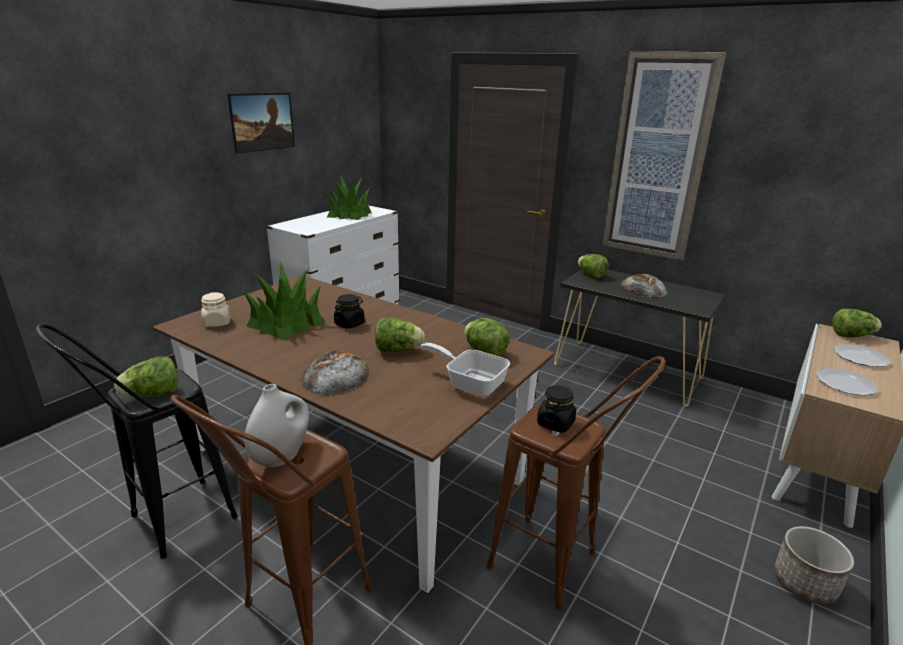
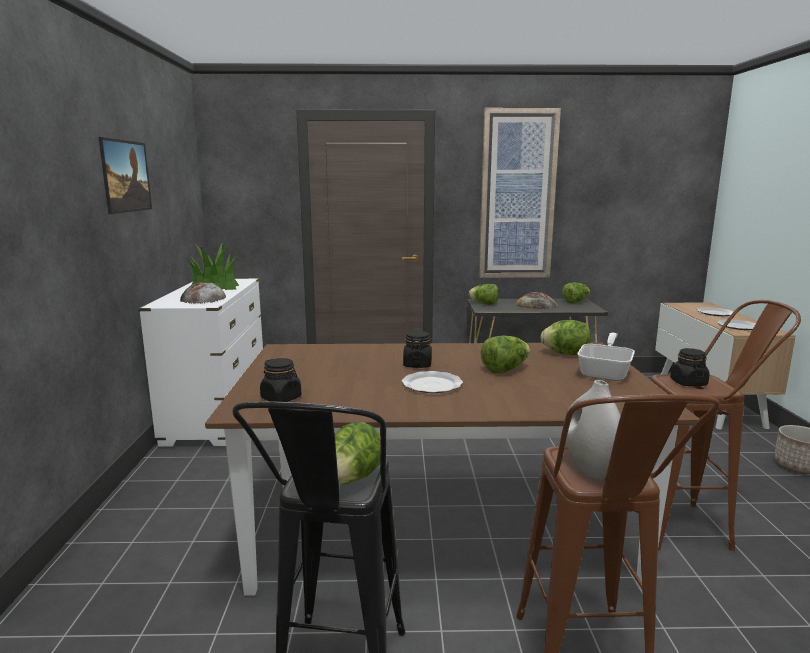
camera: 35 degrees left, 10 degrees down
beige jar [201,292,230,327] -> black jar [260,358,301,402]
potted plant [241,261,325,340] -> none
bread [301,350,369,396] -> bread moved to [180,282,226,304]
frying pan [420,343,510,397] -> frying pan turned 120 degrees clockwise [577,333,635,381]
lettuce [832,309,882,338] -> lettuce moved to [562,282,590,303]
none -> plate [402,371,463,393]

